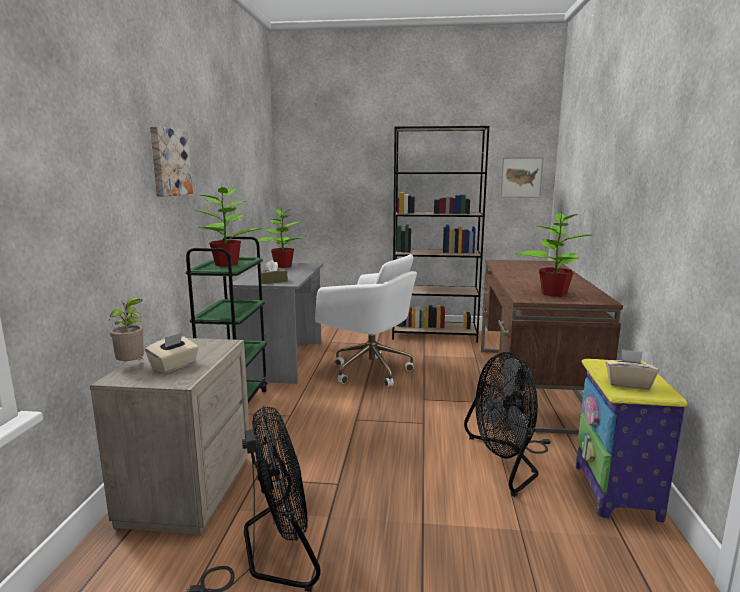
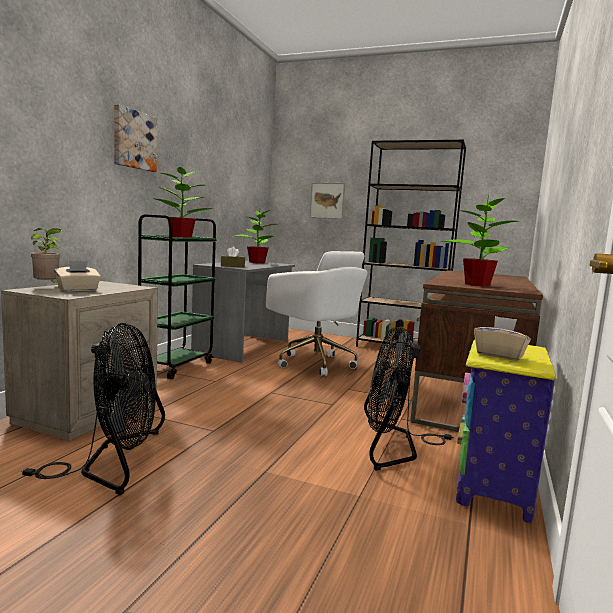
camera: 15 degrees right, 5 degrees down
picture [500,157,544,198] -> picture moved to [309,182,345,219]

